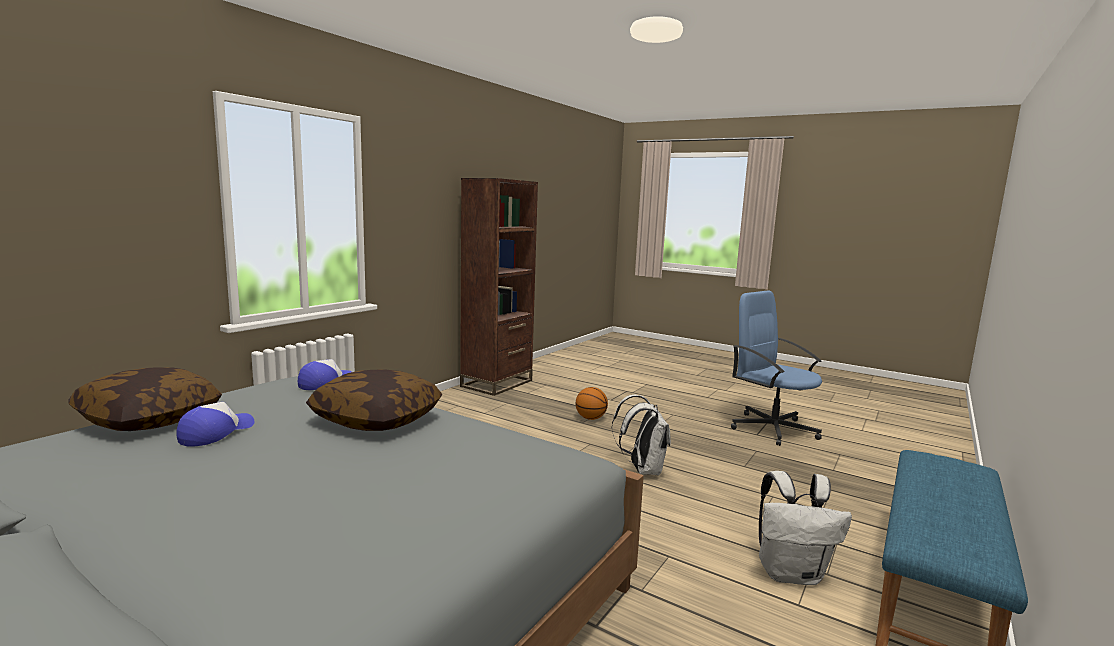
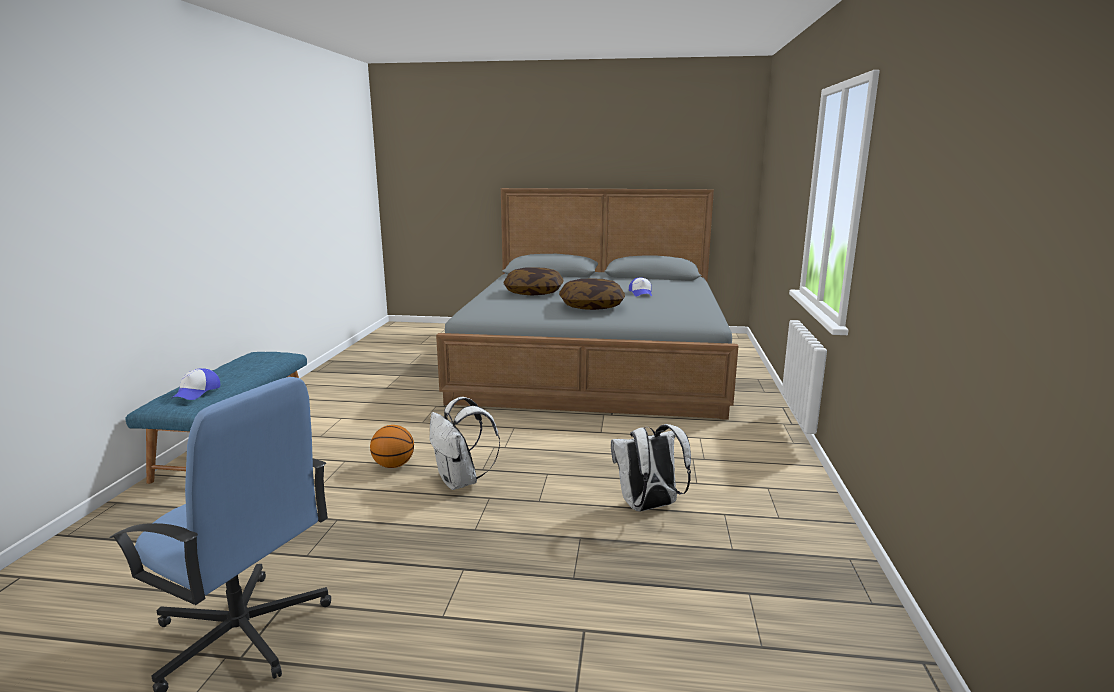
camera: 155 degrees right, 5 degrees up
pillow [68,367,222,431] -> pillow moved to [504,267,564,295]
cap [298,359,352,390] -> cap moved to [171,368,220,400]
brown bookcase [460,178,538,396] -> none
basketball [576,387,608,420] -> basketball moved to [370,425,414,468]
white backpack [759,471,852,585] -> white backpack moved to [611,424,691,512]

